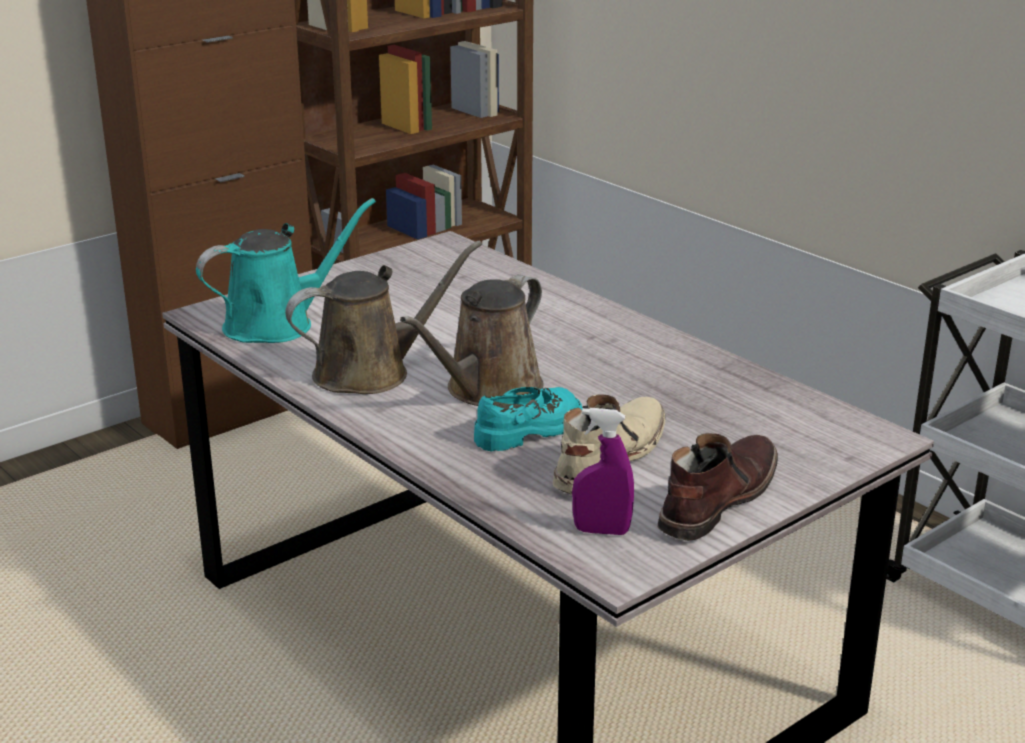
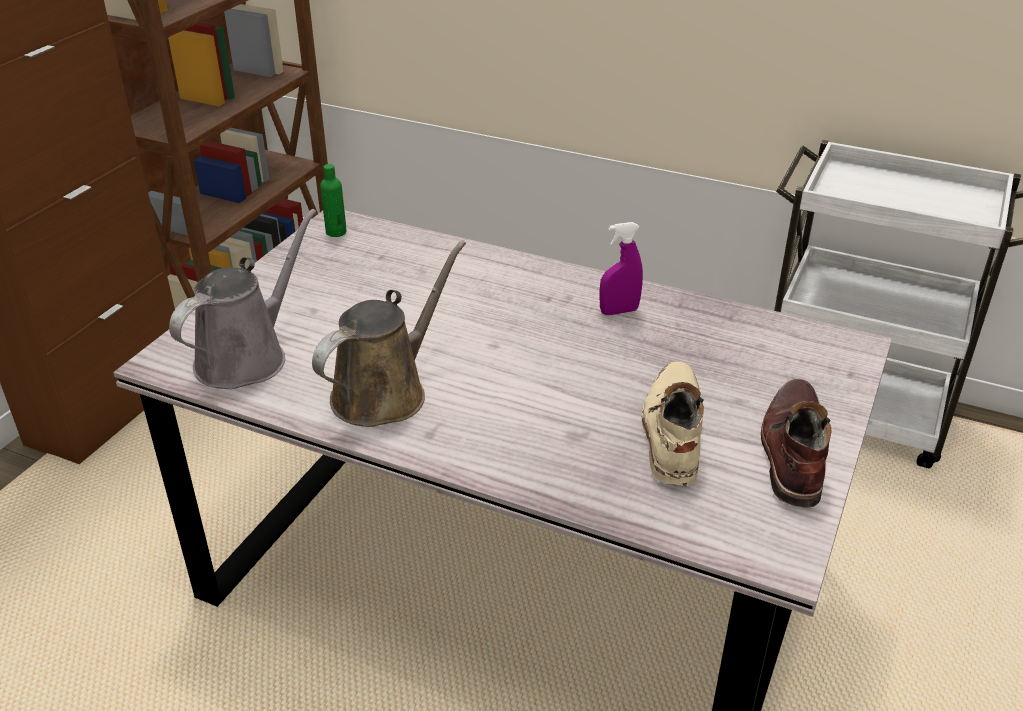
camera: 25 degrees left, 10 degrees up
turquoise watering can [196,198,376,343] -> grey watering can [169,209,316,389]
brown watering can [400,275,543,406] -> none
turquoise shoe [474,387,582,452] -> none
purple spray bottle [572,408,634,535] -> purple spray bottle moved to [599,222,643,315]
none -> green bottle [320,164,347,237]

